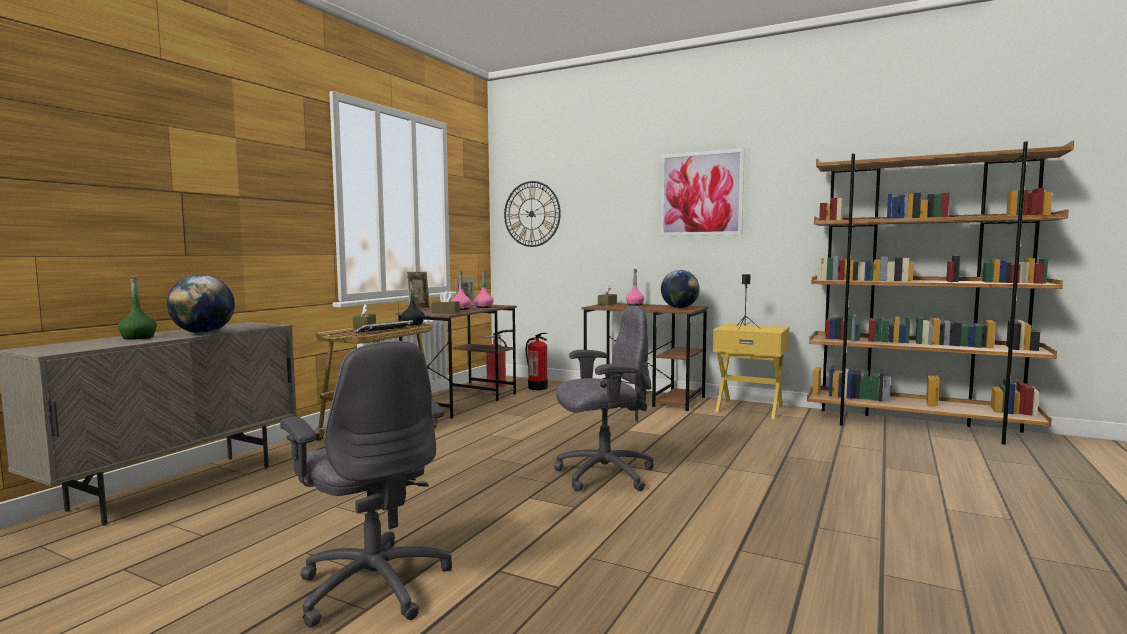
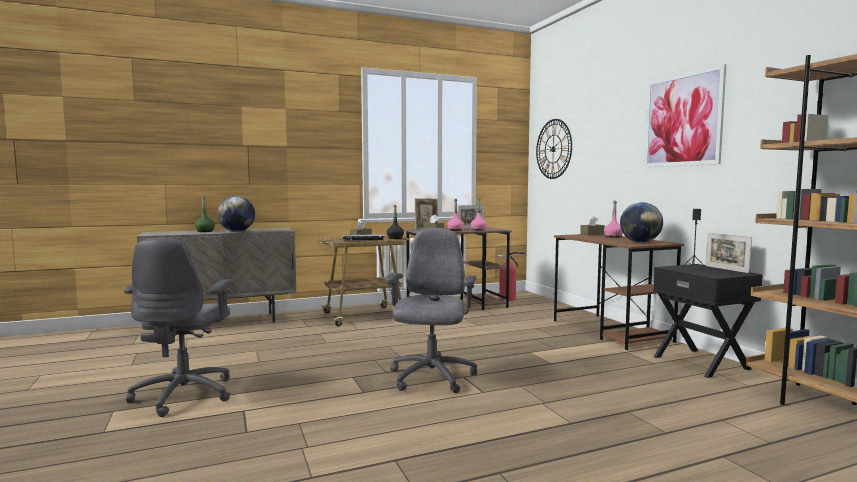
camera: 40 degrees right, 0 degrees up
fire extinguisher [526,333,548,390] -> none
grey office chair [554,306,654,492] -> grey office chair turned 105 degrees counterclockwise [385,228,477,393]
yellow nightstand [713,324,790,419] -> black nightstand [653,264,763,378]
none -> picture frame [706,233,752,273]

